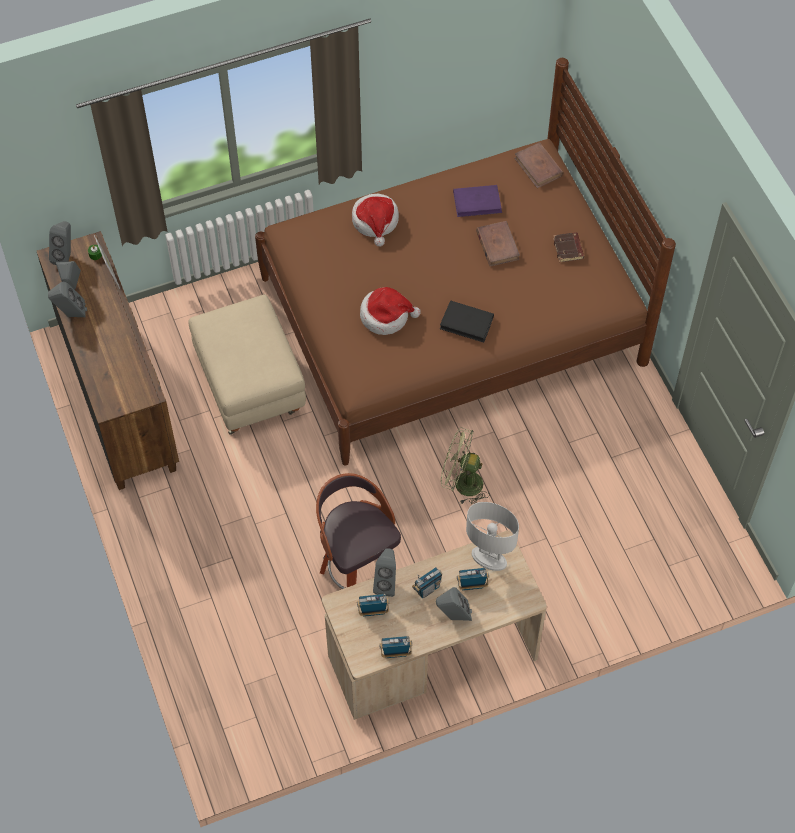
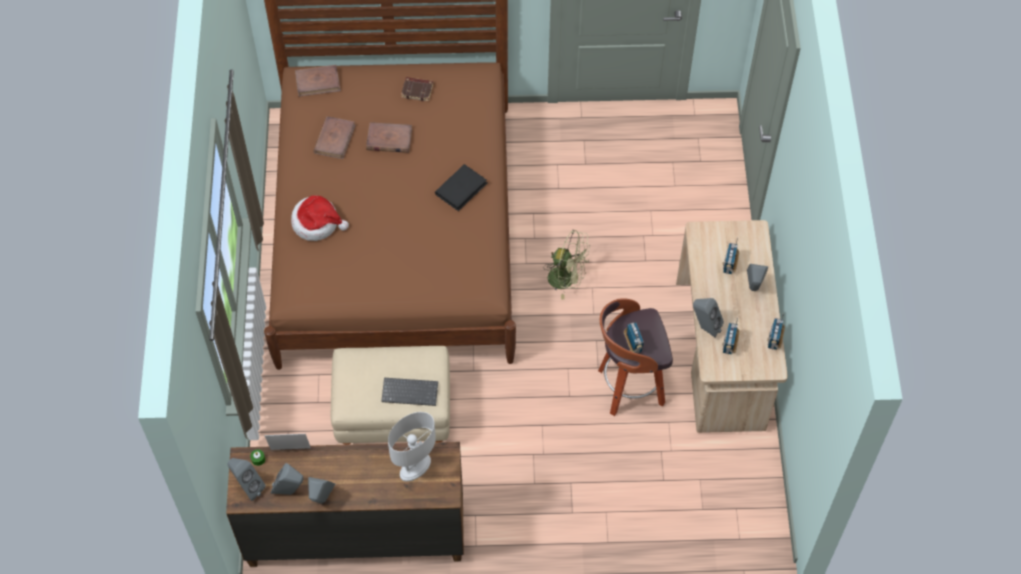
camera: 70 degrees left, 0 degrees up
hat [360,287,420,335] -> none
radio [412,567,442,598] -> radio moved to [624,322,644,353]
green fan [441,427,490,505] -> green fan turned 105 degrees counterclockwise [543,230,590,299]
purple book [453,185,502,217] -> brown book [313,116,356,159]
white table lamp [466,502,519,571] -> white table lamp moved to [388,412,436,482]
none -> keyboard [381,378,438,406]

